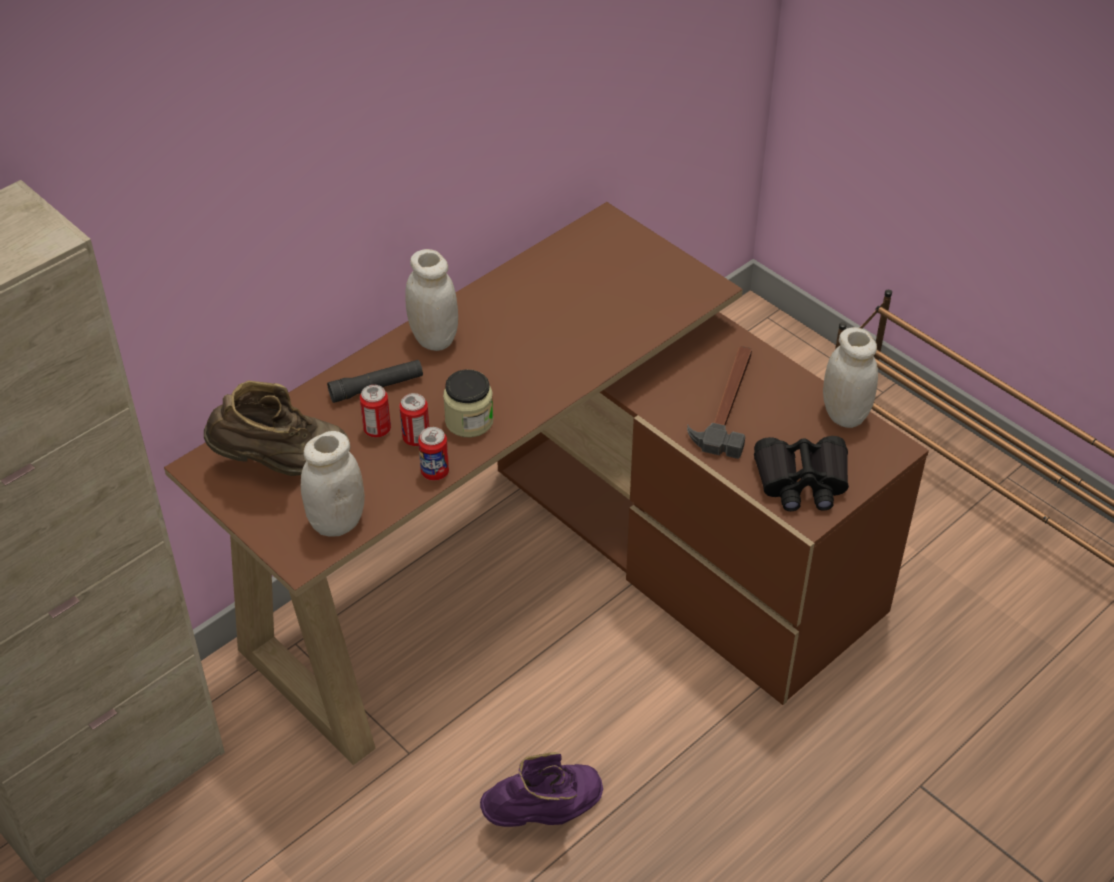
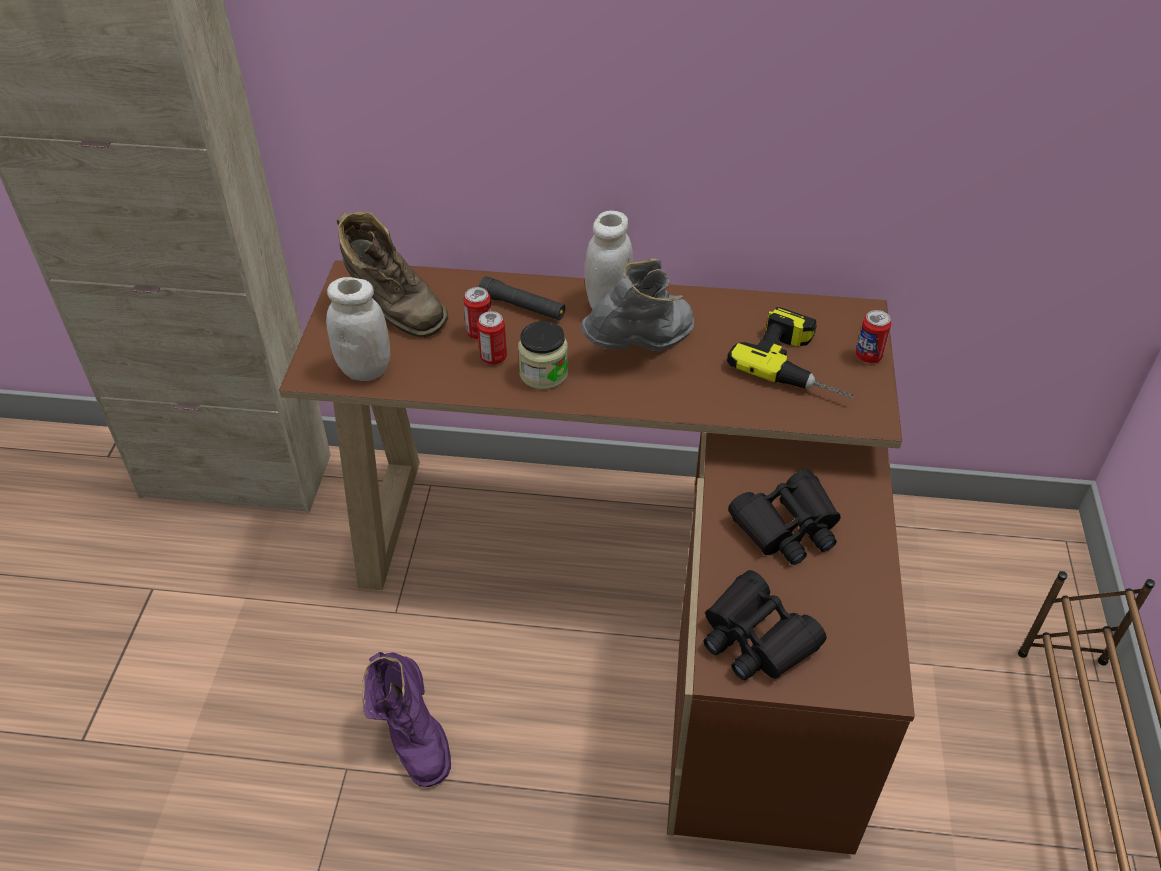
camera: 50 degrees right, 0 degrees up
can [418,427,449,481] -> can moved to [856,310,891,363]
purple boot [480,752,603,827] -> purple boot turned 45 degrees clockwise [362,652,451,787]
hammer [687,346,752,459] -> black binoculars [728,469,841,565]
white jar [823,327,878,428] -> none
none -> grey boot [581,259,694,351]
none -> power drill [727,307,854,398]

